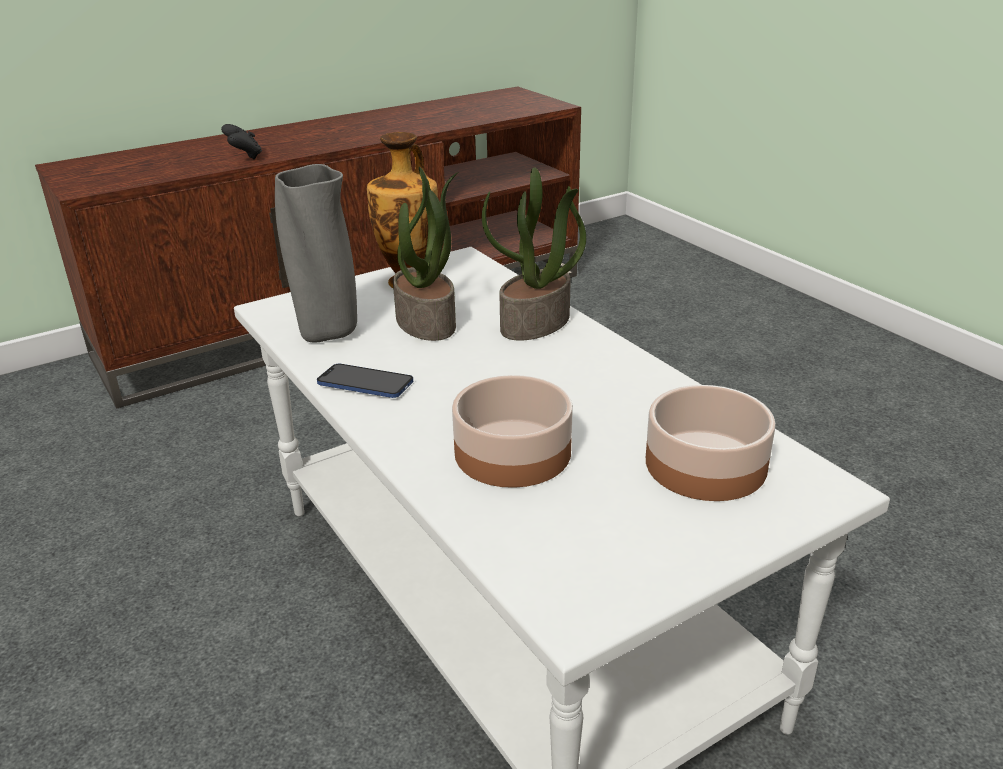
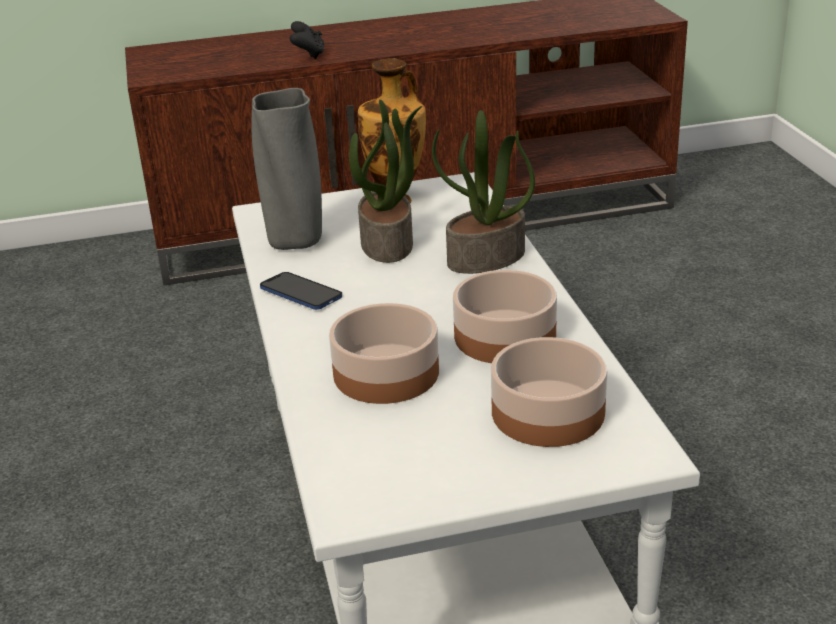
camera: 20 degrees right, 0 degrees up
none -> bowl [453,270,557,363]

